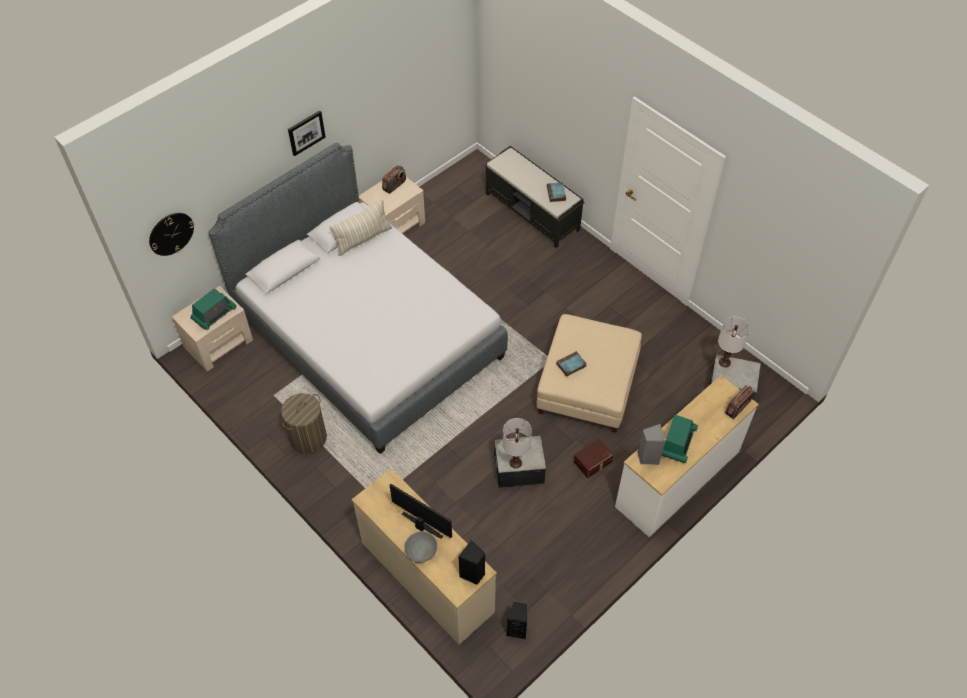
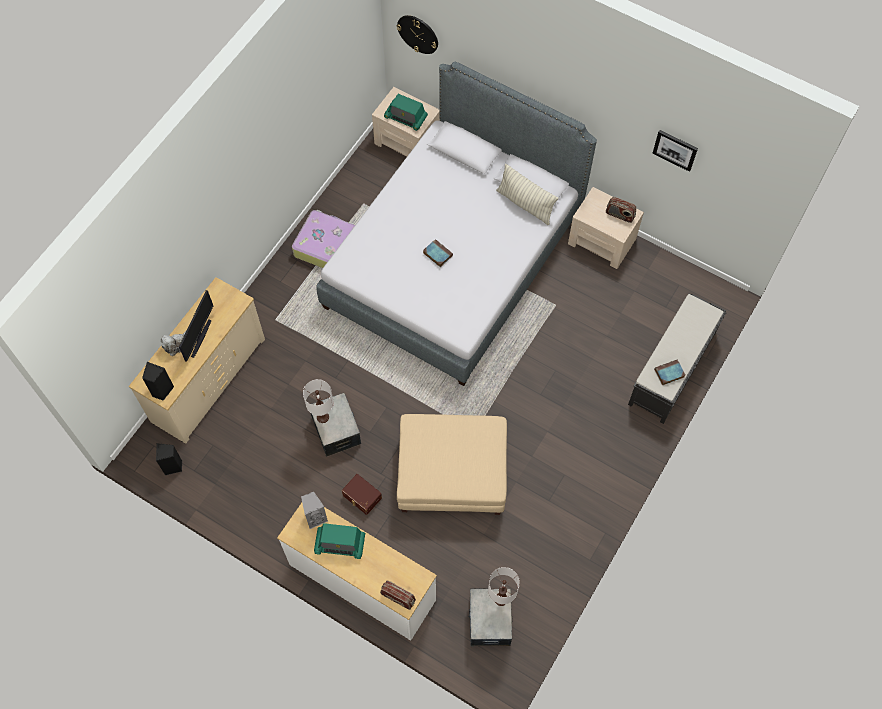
camera: 75 degrees right, 10 degrees up
laundry basket [281,393,327,454] -> suitcase [292,210,355,268]
picture [288,110,326,156] -> picture moved to [652,130,698,172]
grey bowl [405,532,437,563] -> plush toy [161,330,187,356]
book [556,351,587,377] -> book moved to [423,239,453,267]

